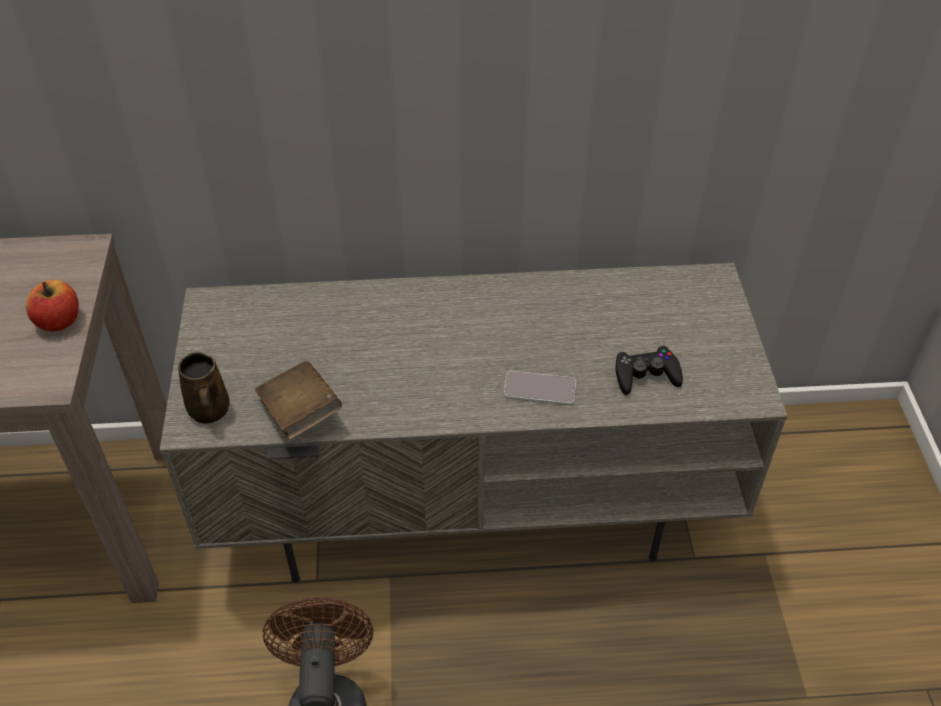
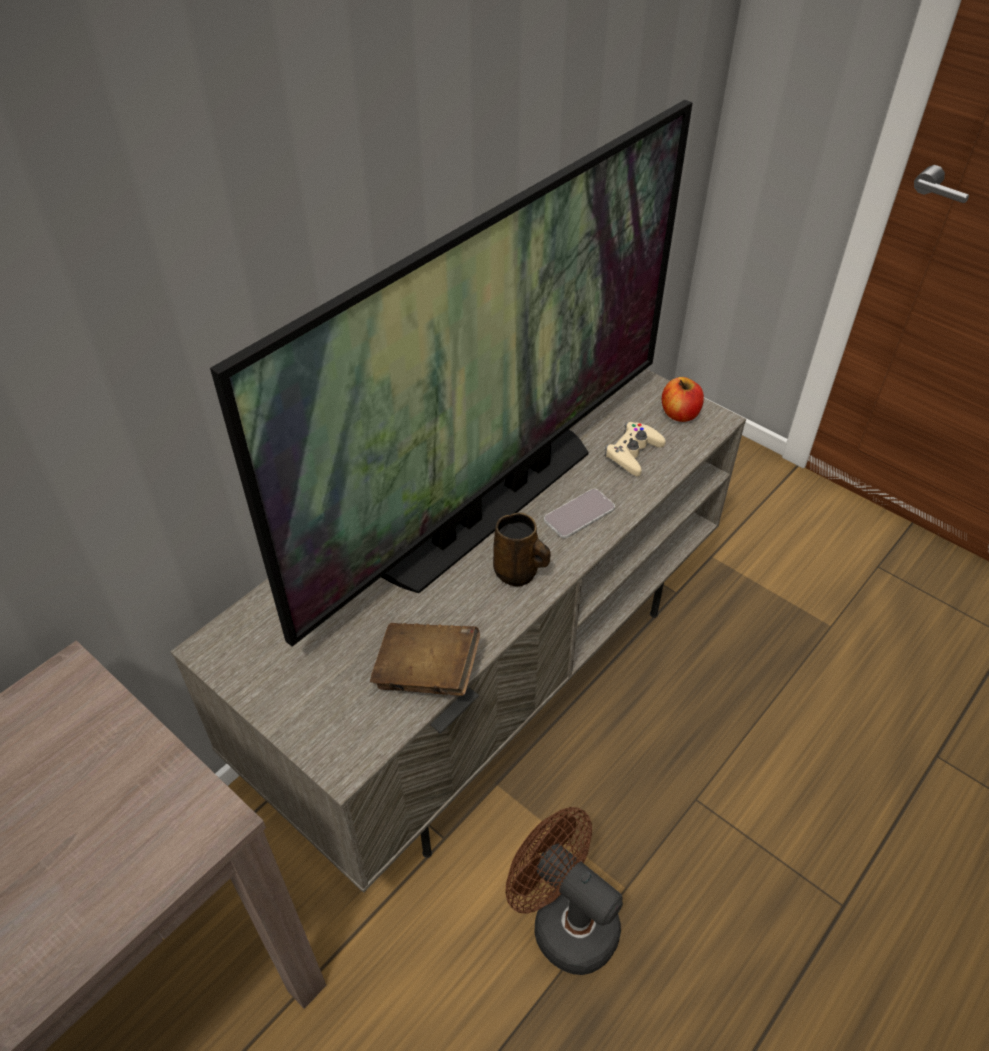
camera: 45 degrees left, 0 degrees up
apple [26,280,79,331] -> apple moved to [662,377,704,422]
brown mug [178,352,229,424] -> brown mug moved to [493,512,550,586]
black game controller [615,345,683,395] -> beige game controller [605,422,666,477]
none -> television [210,100,693,647]

